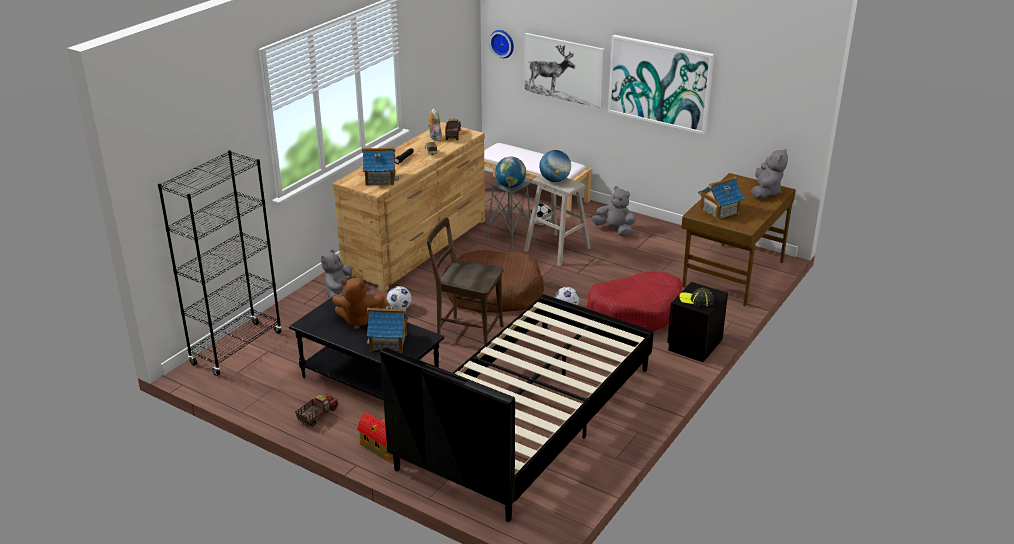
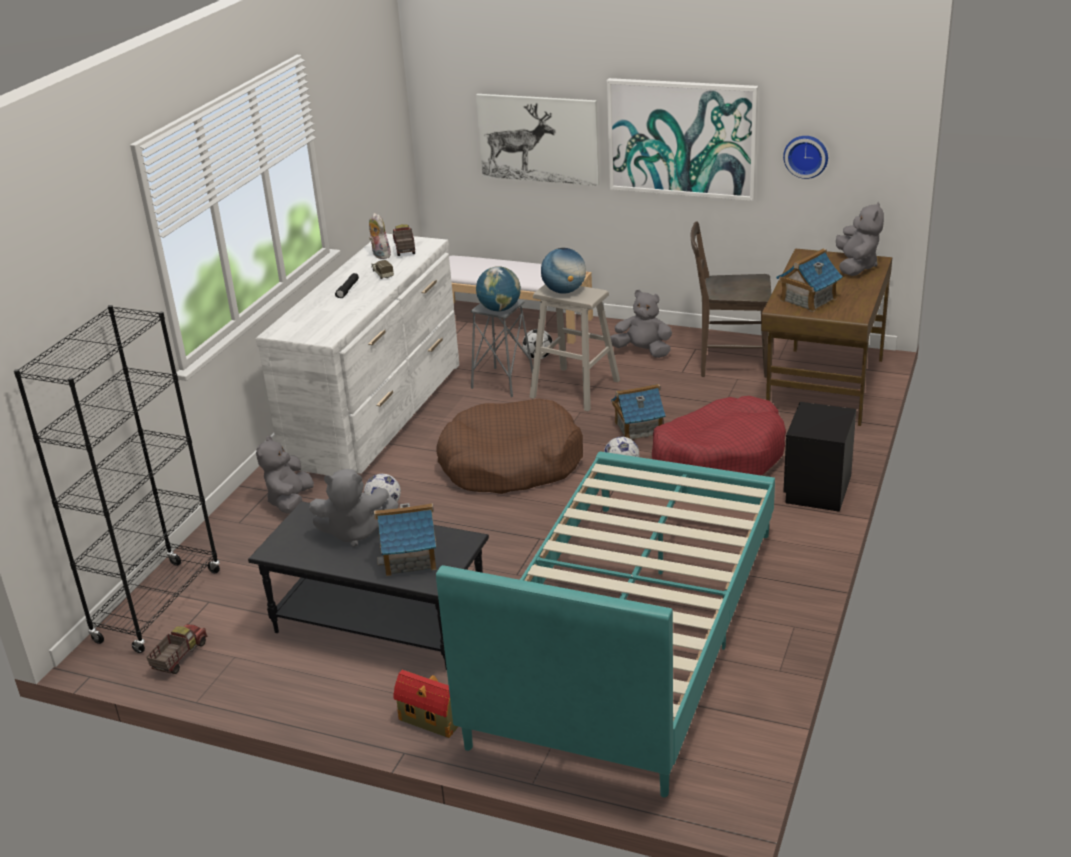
camera: 10 degrees left, 0 degrees up
toy truck [295,394,338,426] -> toy truck moved to [146,624,207,674]
brown plush toy [332,278,391,330] -> grey plush toy [309,469,399,547]
brown dresser [333,122,485,292] -> white dresser [256,234,459,476]
toy house [362,147,399,186] -> toy house moved to [611,384,666,440]
black bed [380,294,654,522] -> turquoise bed [436,451,775,798]
brown chair [427,217,504,345] -> brown chair moved to [691,222,771,378]
wall clock [489,30,514,58] -> wall clock moved to [783,136,828,179]
cap [679,288,714,307] -> none

